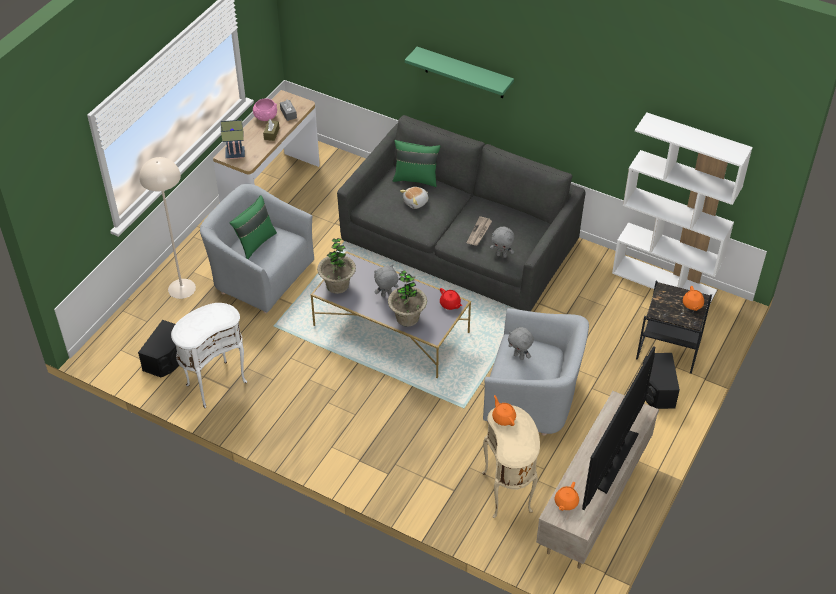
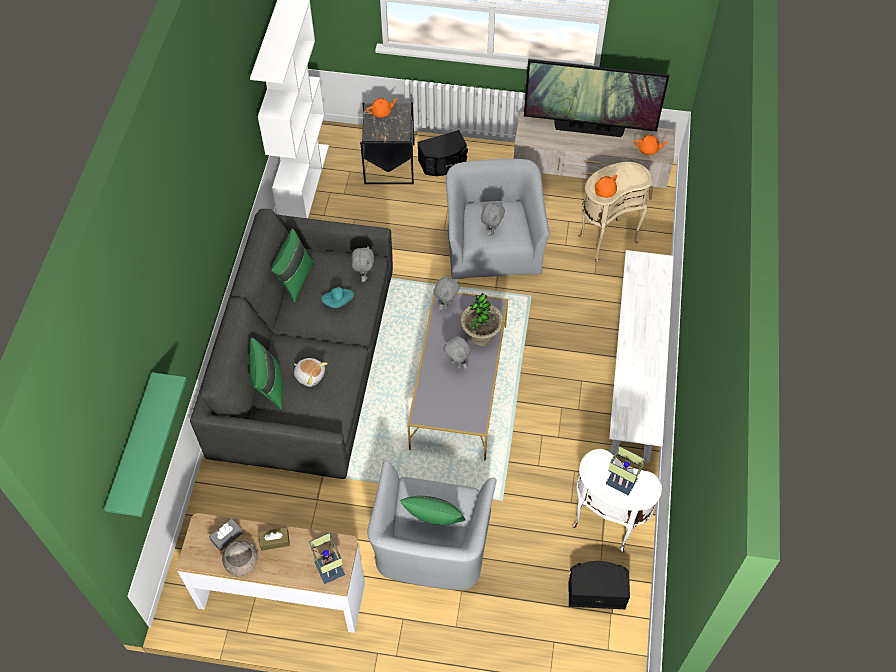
camera: 110 degrees left, 10 degrees up
beige floor lamp [139,157,196,299] -> none
pink bowl [253,98,277,121] -> grey bowl [222,541,259,577]
potted plant [317,238,356,294] -> none
green shelf [405,47,514,98] -> green shelf moved to [104,372,187,517]
red teapot [440,288,462,310] -> grey plush toy [434,277,460,310]
newspaper [466,216,492,246] -> turquoise hat [321,287,354,308]
none -> green pillow [271,229,314,303]
none -> table lamp [606,446,645,495]
none -> white bench [609,250,674,463]

